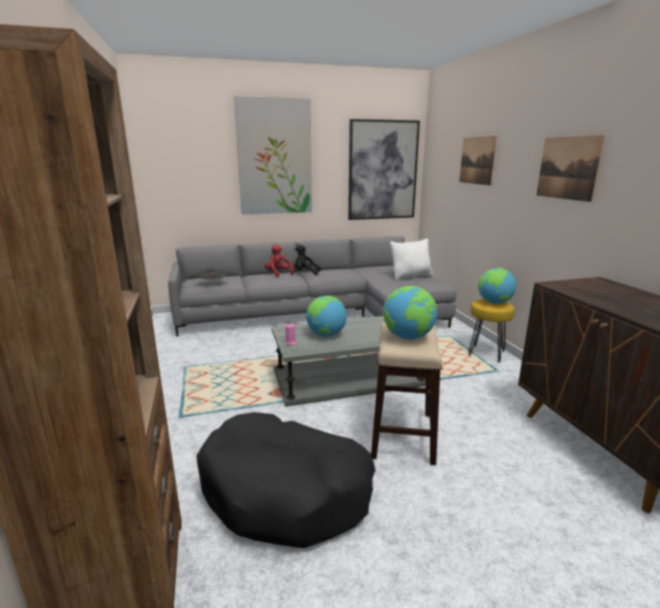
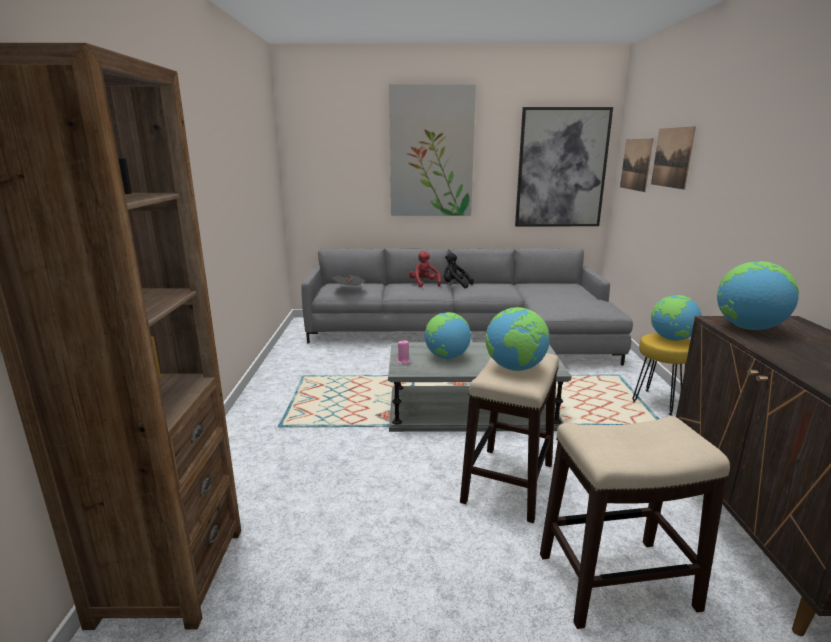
camera: 15 degrees right, 0 degrees up
black dog bed [196,412,375,548] -> none
white pillow [390,238,433,280] -> none
picture [537,135,605,202] -> picture moved to [620,138,653,192]
none -> stool [540,416,730,629]
none -> globe [717,261,799,330]

